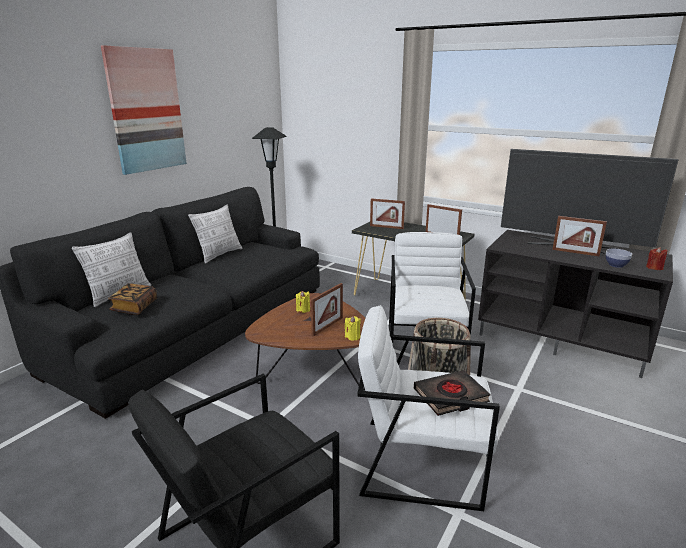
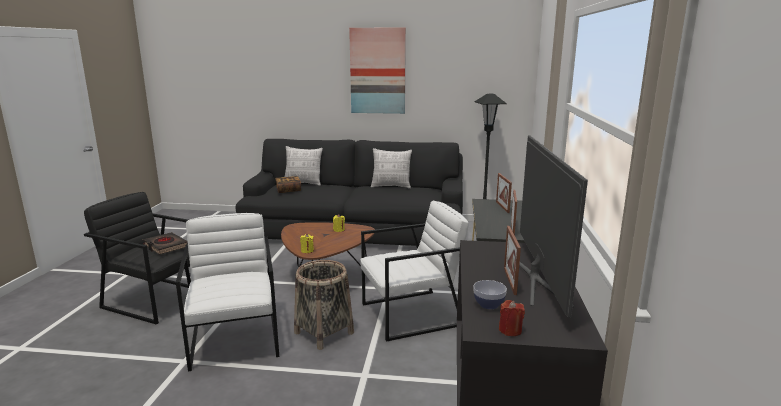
camera: 65 degrees right, 5 degrees down
picture frame [311,283,343,337] -> none
black book [414,370,491,416] -> black book moved to [143,232,188,255]

